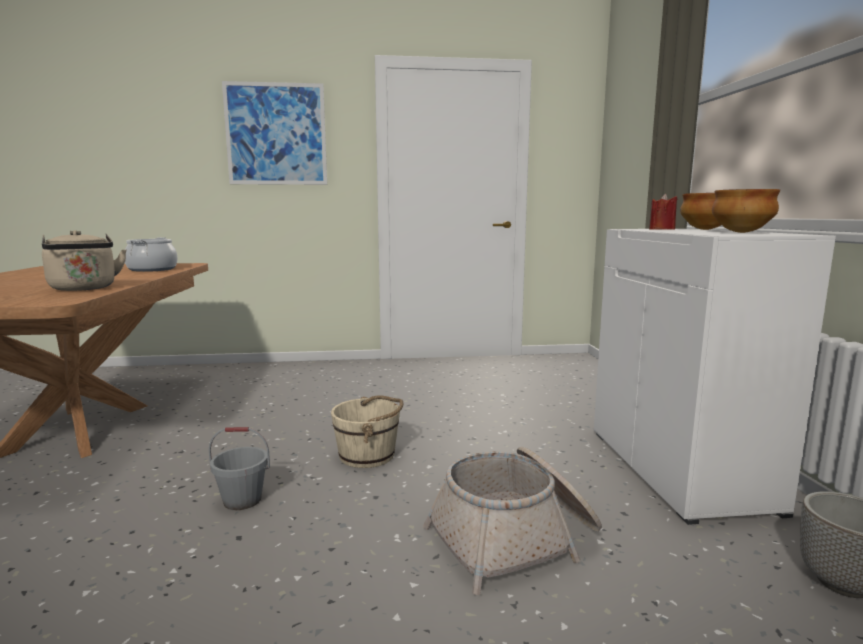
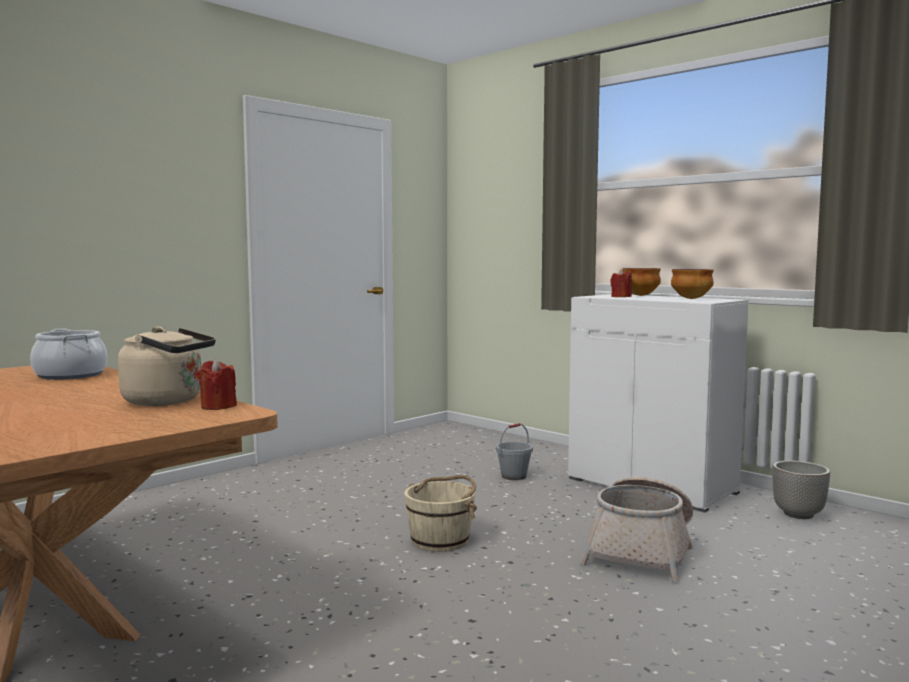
camera: 40 degrees left, 5 degrees down
grey bucket [209,427,270,510] -> grey bucket moved to [496,423,533,480]
picture [222,81,327,185] -> none
none -> red candle [198,359,237,410]

